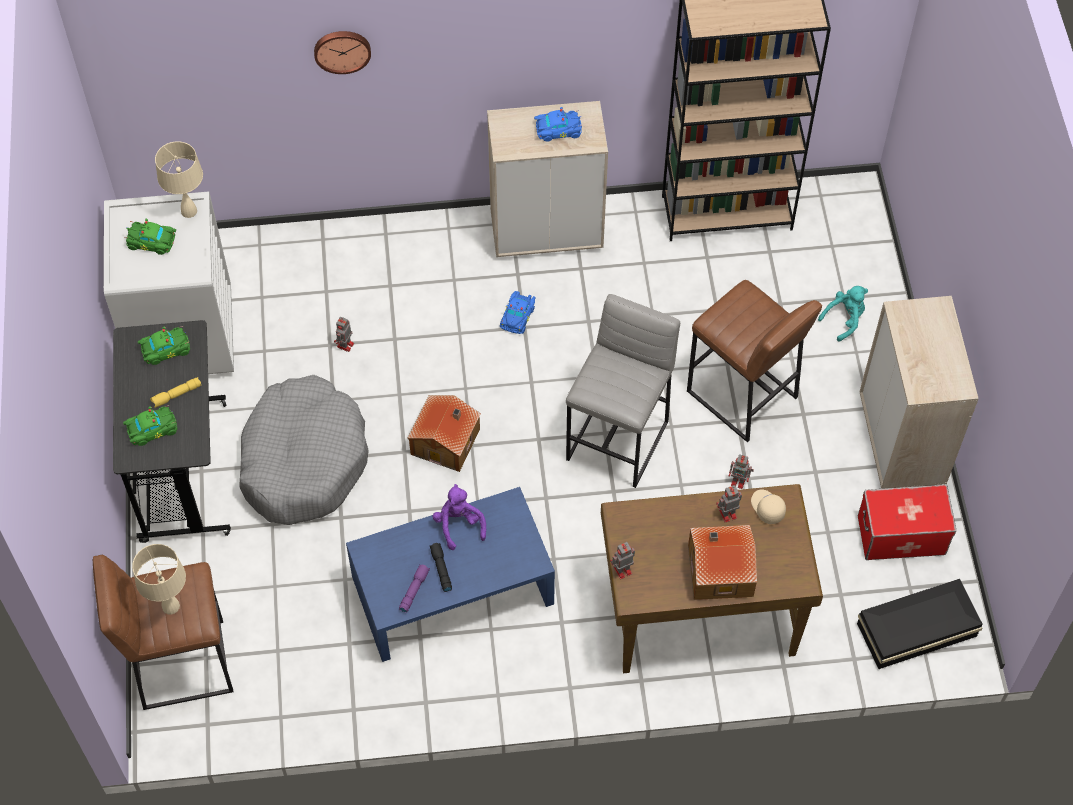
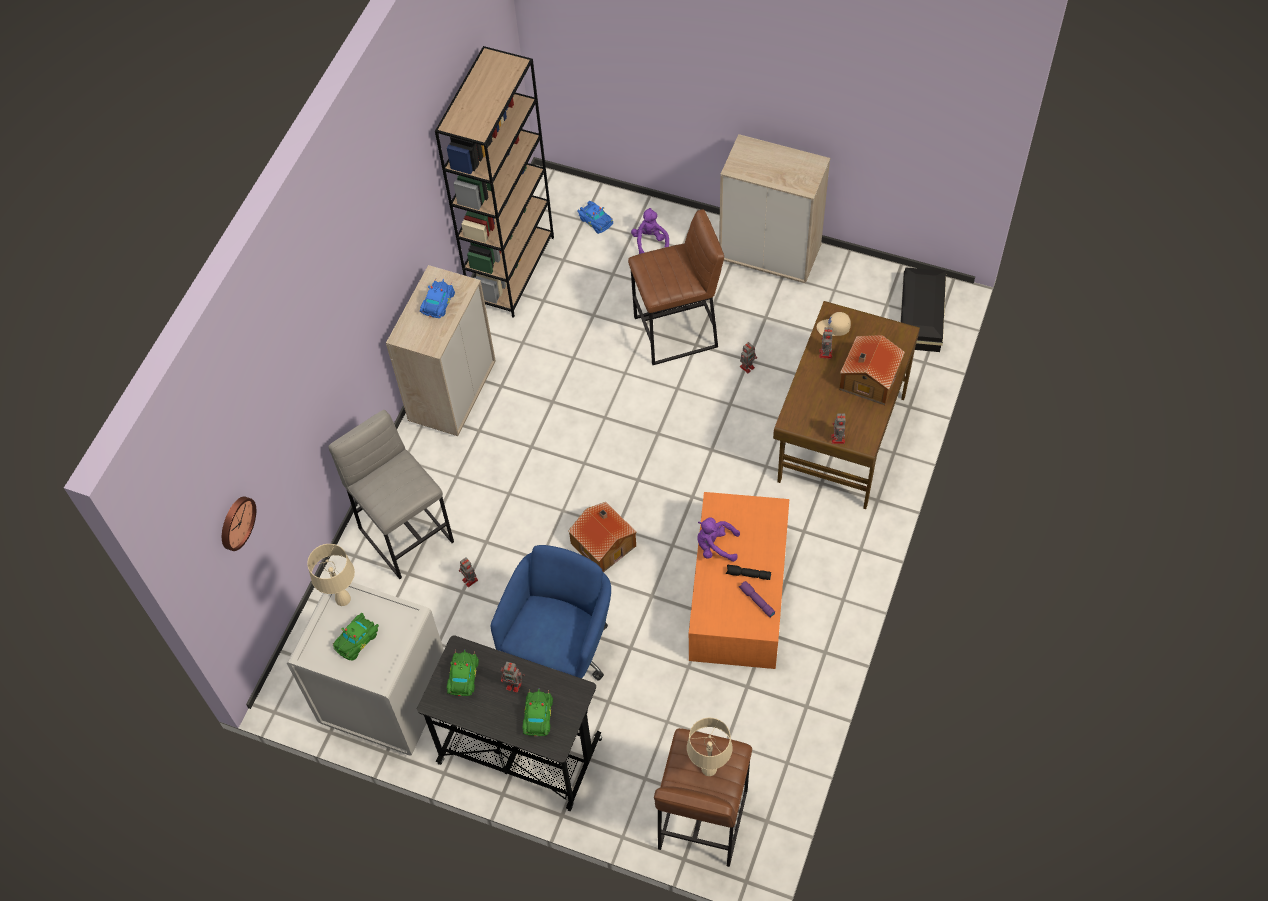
camera: 60 degrees left, 0 degrees up
yellow flashlight [150,377,201,408] -> toy robot [501,662,524,693]
grey dog bed [239,375,369,525] -> blue office chair [491,545,611,681]
wall clock [314,31,371,74] -> wall clock moved to [222,497,256,551]
blue coffee table [346,487,555,662] -> orange coffee table [689,492,789,669]
blue toy car [500,291,535,334] -> blue toy car moved to [577,201,613,234]
grey stool [566,294,680,488] -> grey stool moved to [328,410,454,579]
turquoise plush toy [818,286,868,342] -> purple plush toy [631,208,669,254]
storage box [858,485,957,560] -> none

